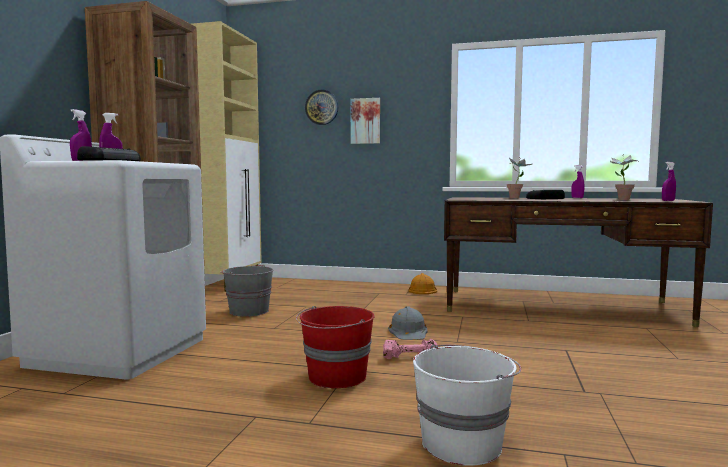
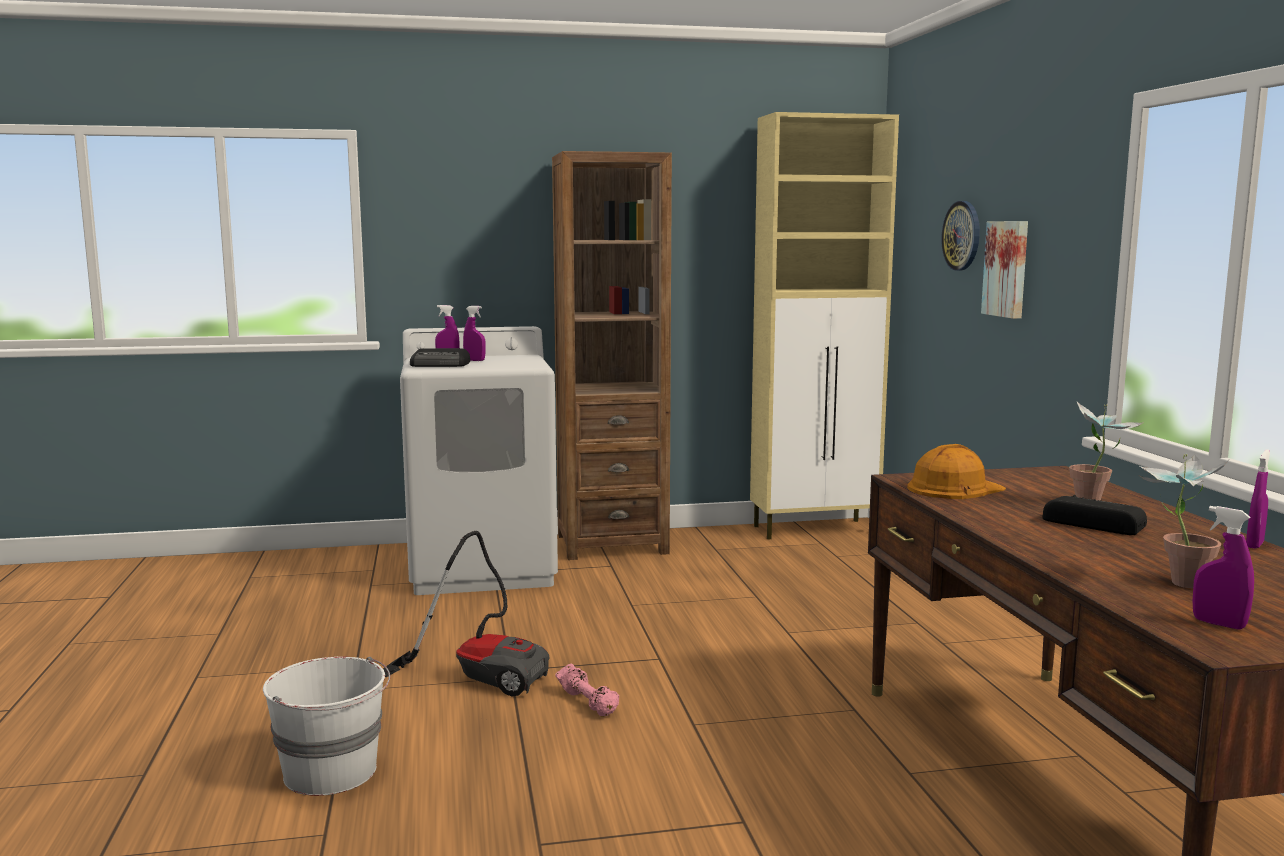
camera: 65 degrees right, 5 degrees up
grey bucket [220,265,273,317] -> none
red bucket [296,306,375,388] -> vacuum cleaner [383,531,549,696]
grey hard hat [388,306,427,340] -> none
orange hard hat [408,273,437,294] -> orange hard hat moved to [907,444,1006,499]

